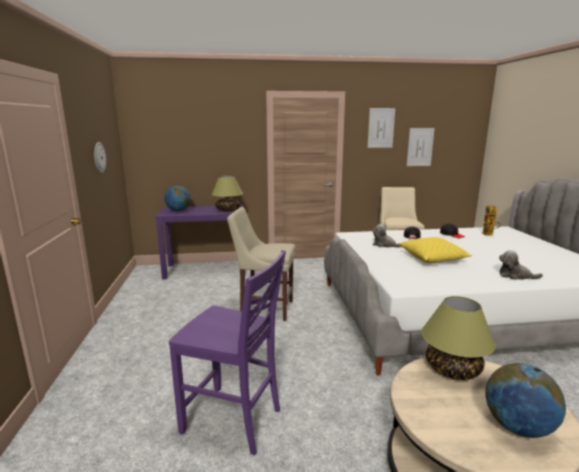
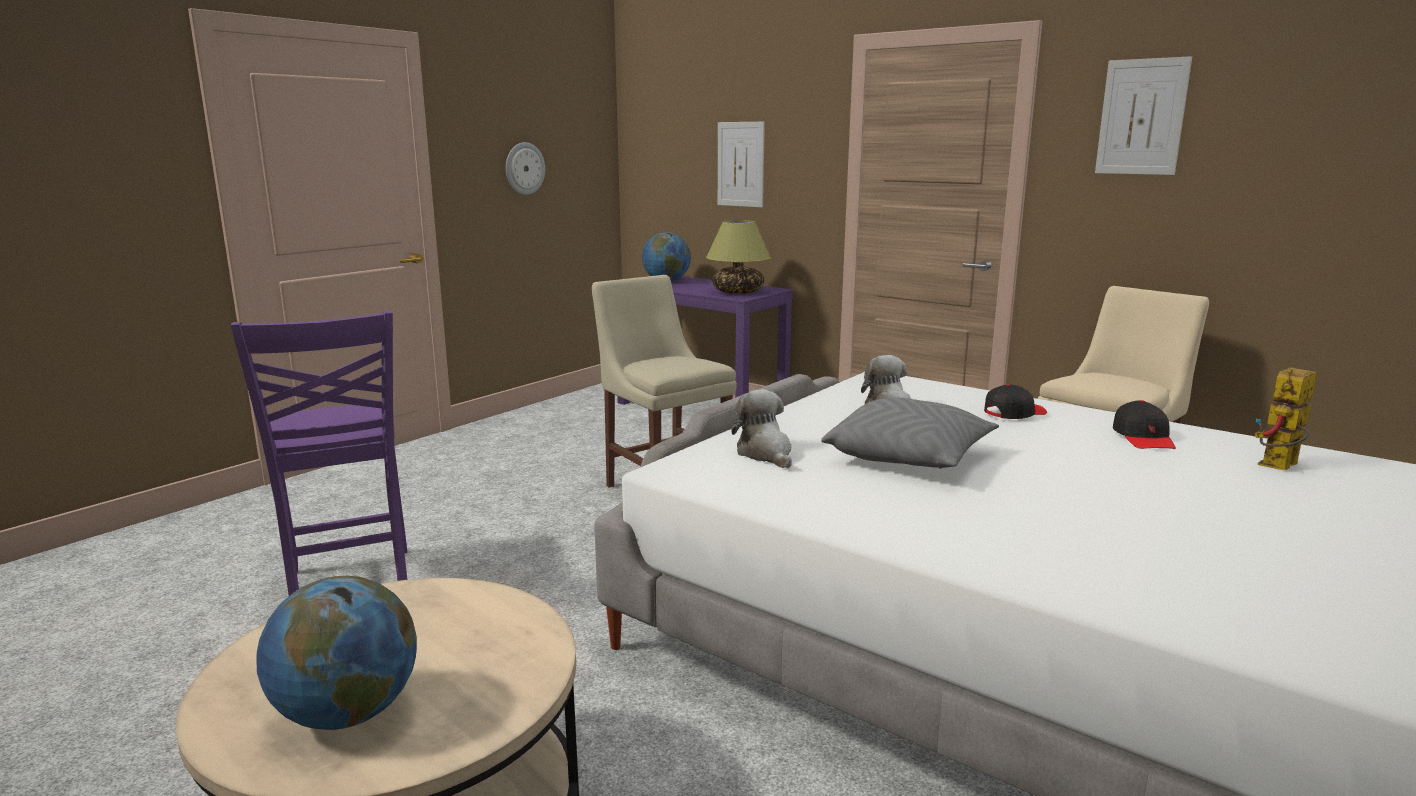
camera: 45 degrees right, 0 degrees up
yellow pillow [399,237,472,263] -> grey pillow [821,397,999,469]
picture [407,128,435,166] -> picture moved to [718,122,765,208]
table lamp [421,296,496,380] -> none
plush toy [499,250,543,280] -> plush toy moved to [731,389,792,469]

